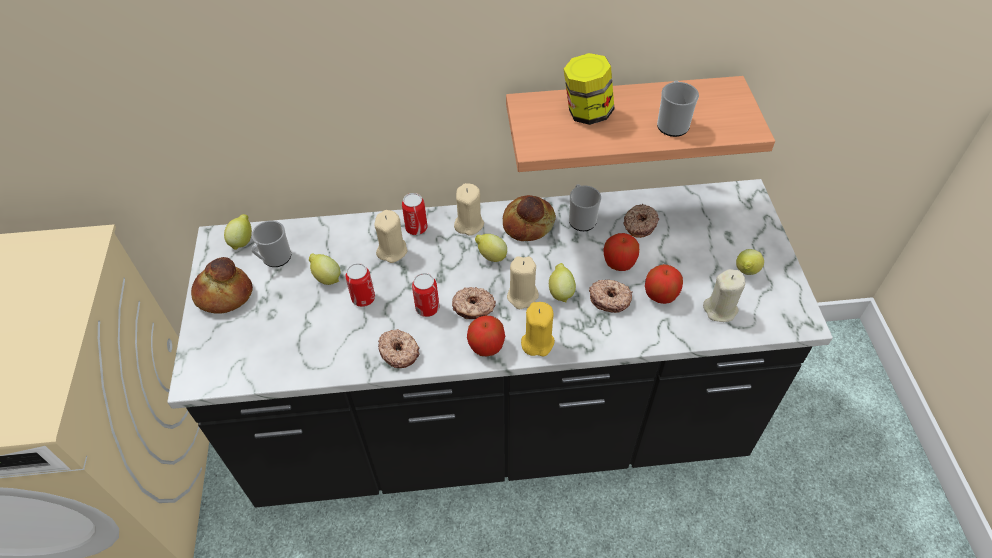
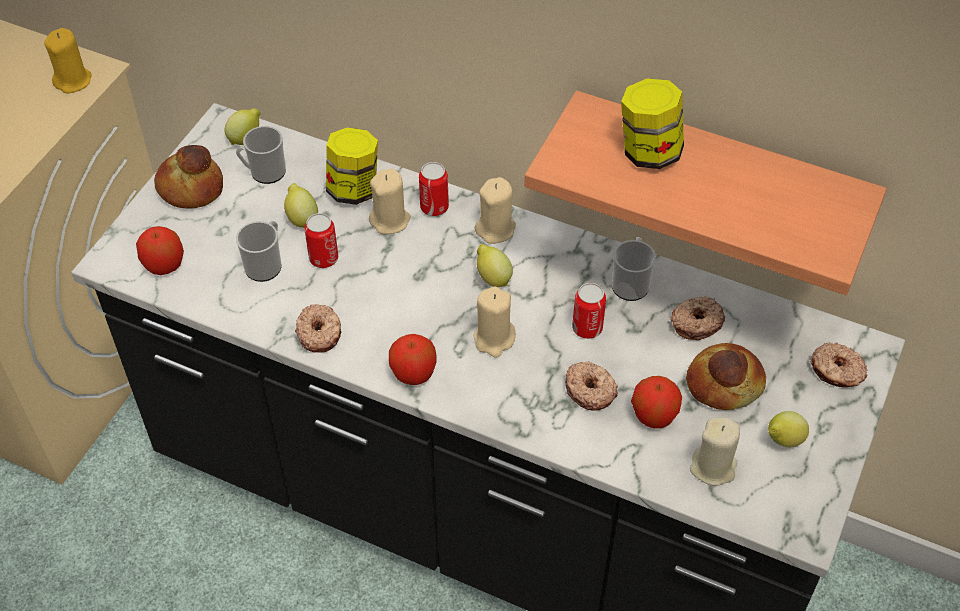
camera: 30 degrees right, 0 degrees up
can [412,273,439,317] -> can moved to [572,283,606,339]
donut [452,287,496,319] -> donut moved to [811,342,867,388]
bread [503,195,556,241] -> bread moved to [686,343,766,410]
yellow candle [521,302,555,356] -> yellow candle moved to [44,28,92,94]
lemon [549,263,576,303] -> none
apple [603,233,639,271] -> apple moved to [136,226,184,275]
mug [657,81,699,137] -> mug moved to [236,221,281,282]
none -> jar [326,127,378,205]

